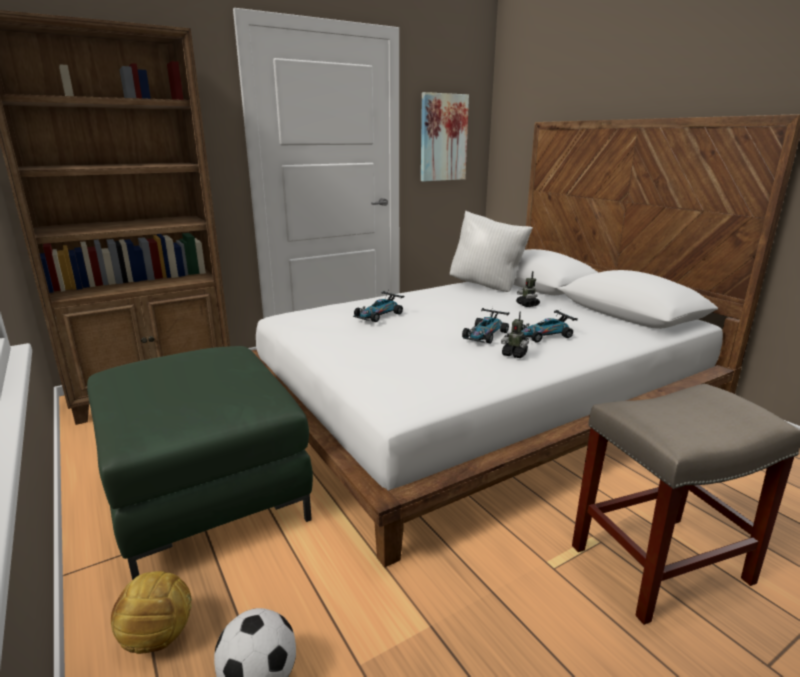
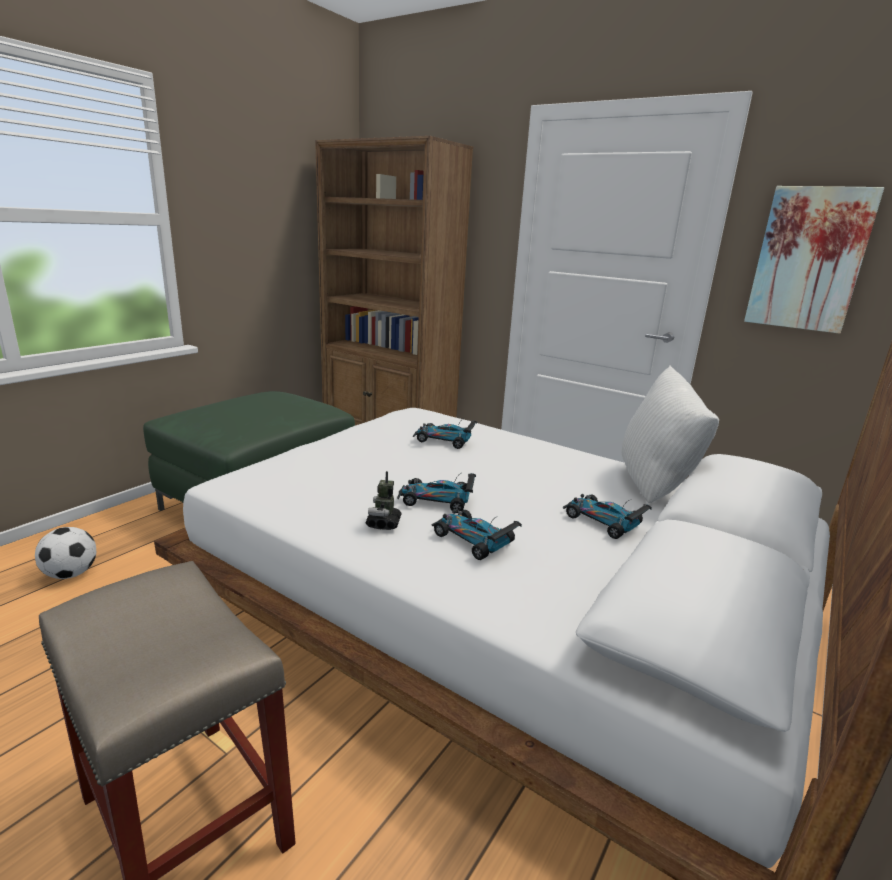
camera: 65 degrees right, 0 degrees up
football [111,571,192,654] -> none
toy robot [516,271,540,307] -> toy car [563,494,652,539]

